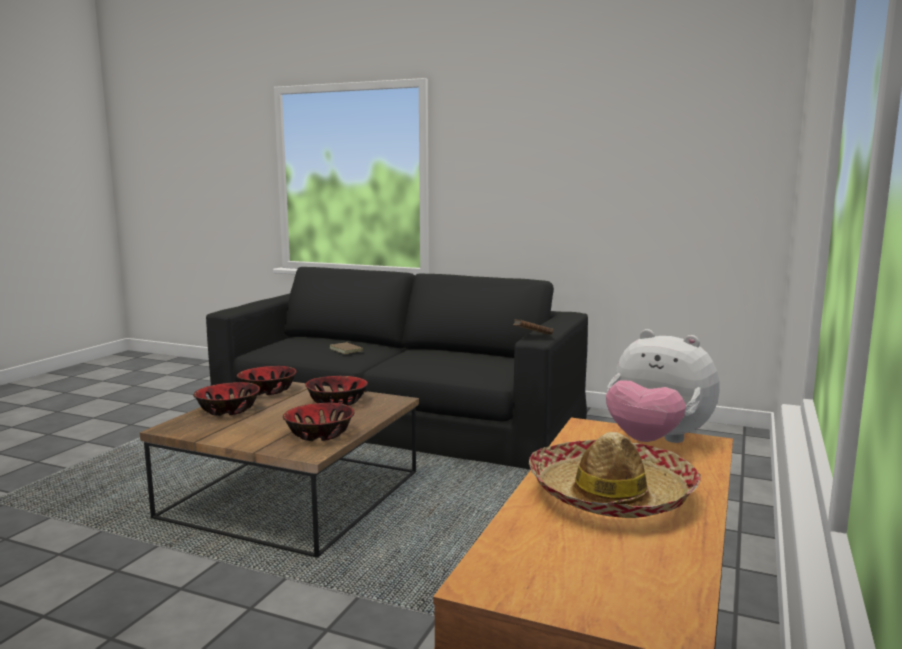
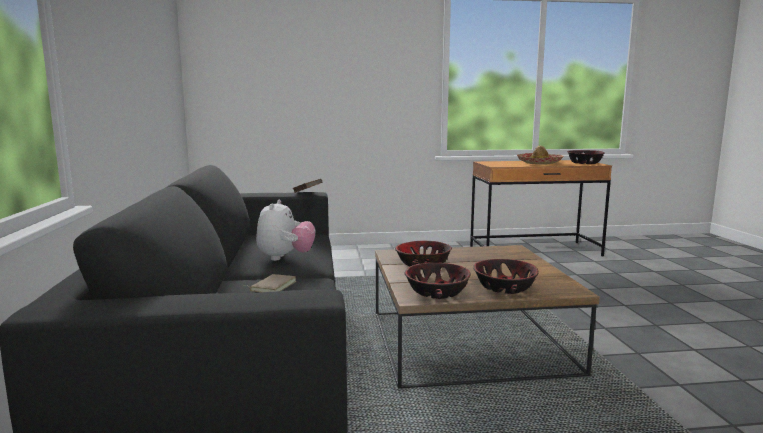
camera: 120 degrees left, 0 degrees up
bowl [283,403,354,441] -> bowl moved to [567,150,605,164]
plush toy [606,329,720,443] -> plush toy moved to [256,200,315,261]

